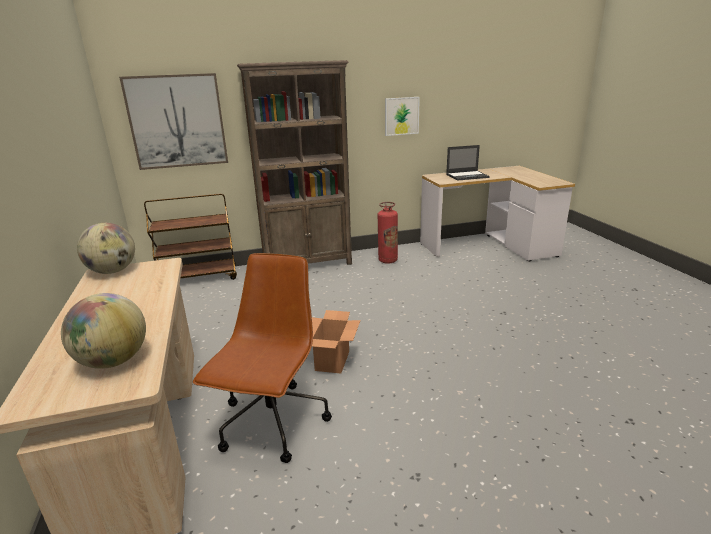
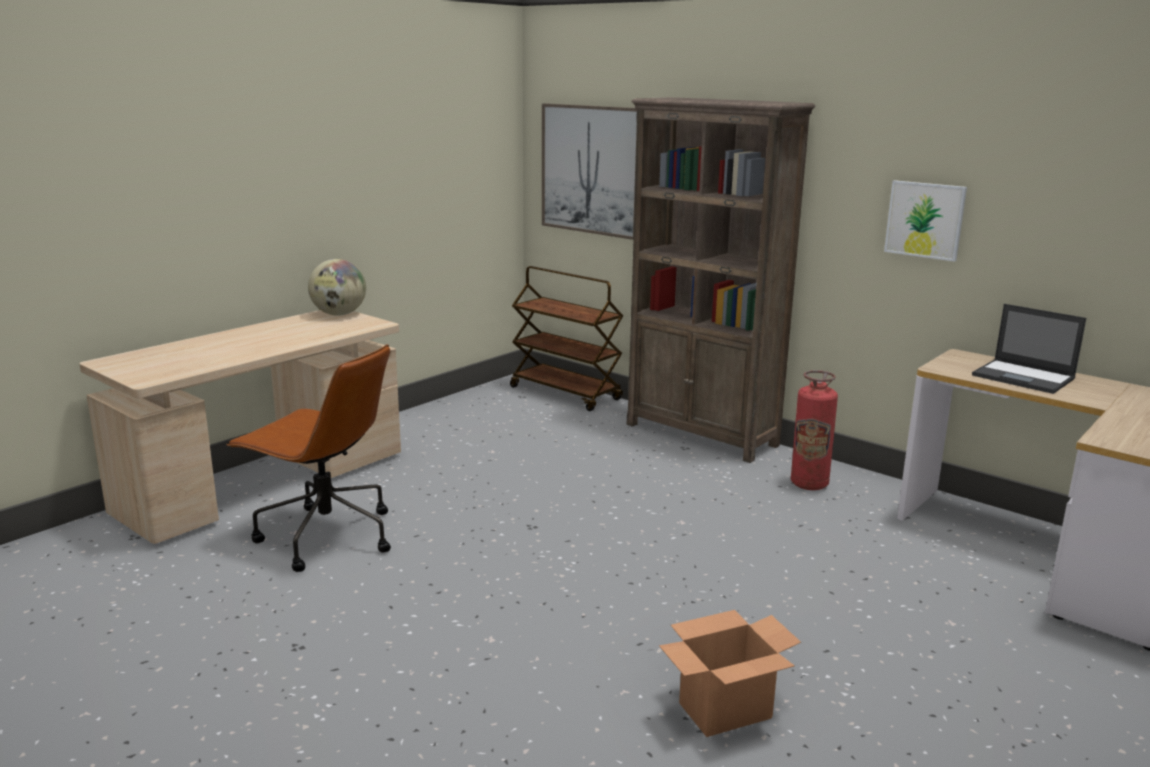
camera: 55 degrees right, 5 degrees down
globe [61,293,146,369] -> none
brown office chair [193,253,332,463] -> brown office chair turned 45 degrees clockwise [226,344,391,572]
cardboard box [312,310,361,374] -> cardboard box moved to [659,610,801,737]

